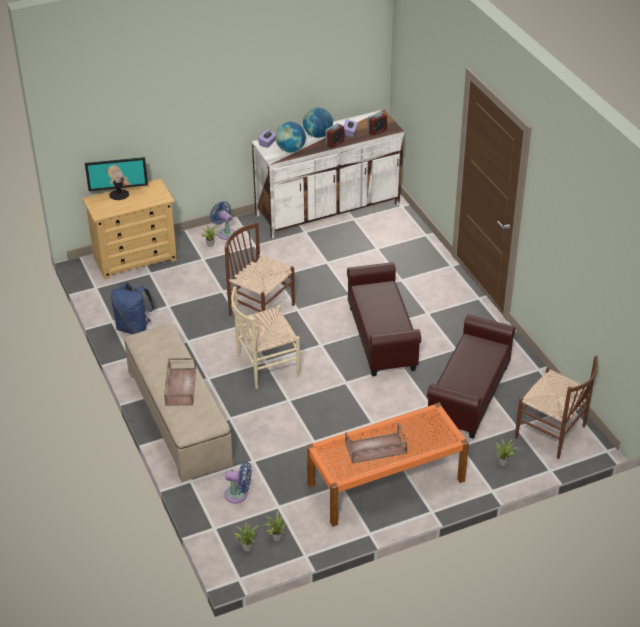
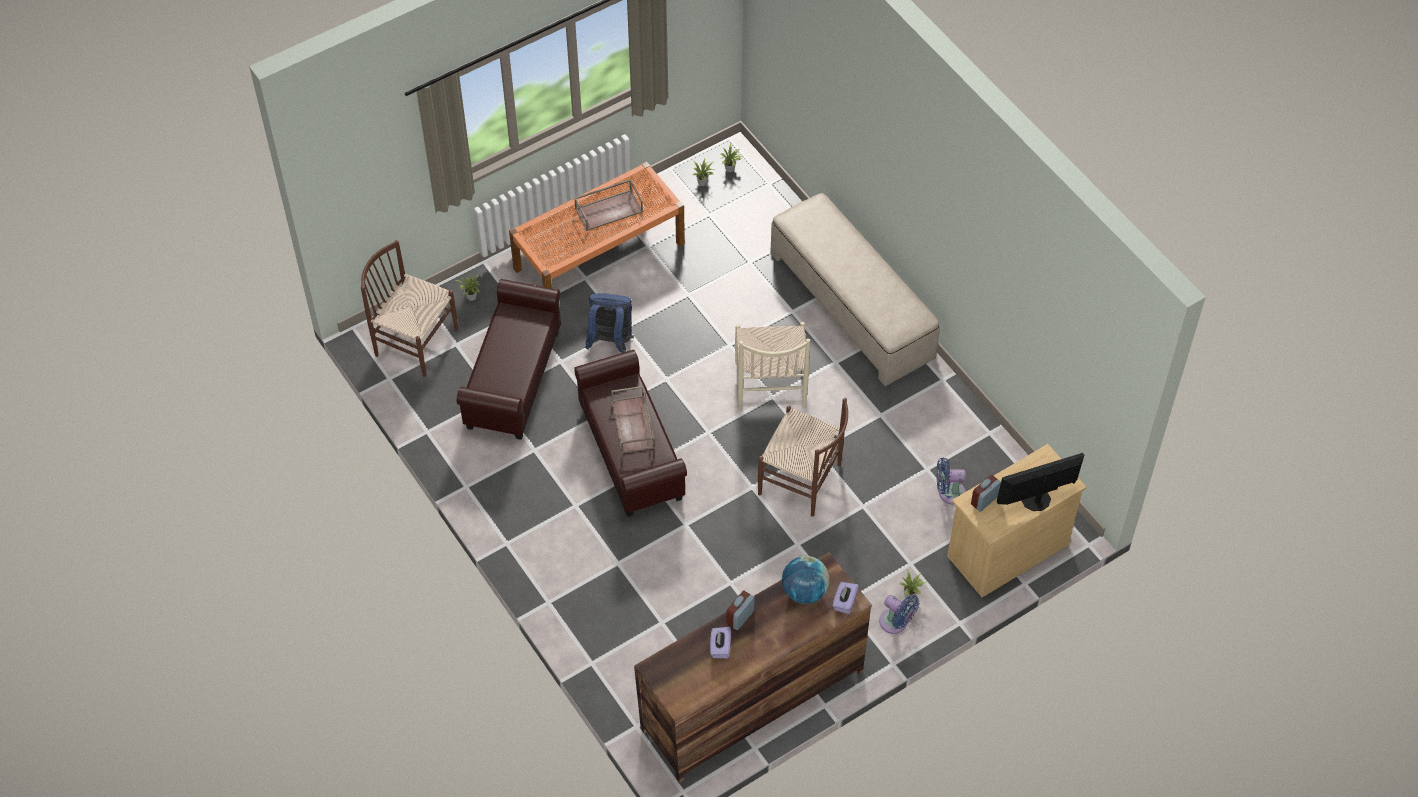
camera: 170 degrees right, 15 degrees up
blue backpack [111,283,155,334] -> blue backpack moved to [585,293,634,353]
brown tray [164,358,196,406] -> brown tray moved to [611,386,655,454]
blue fan [224,462,252,503] -> blue fan moved to [937,457,966,505]
beige chair [231,286,300,389] -> beige chair turned 120 degrees clockwise [735,322,810,411]
white cabinet [252,110,404,239] -> brown cabinet [634,552,872,783]
globe [303,107,333,138] -> none
alarm clock [367,112,387,135] -> alarm clock moved to [971,475,1001,512]

